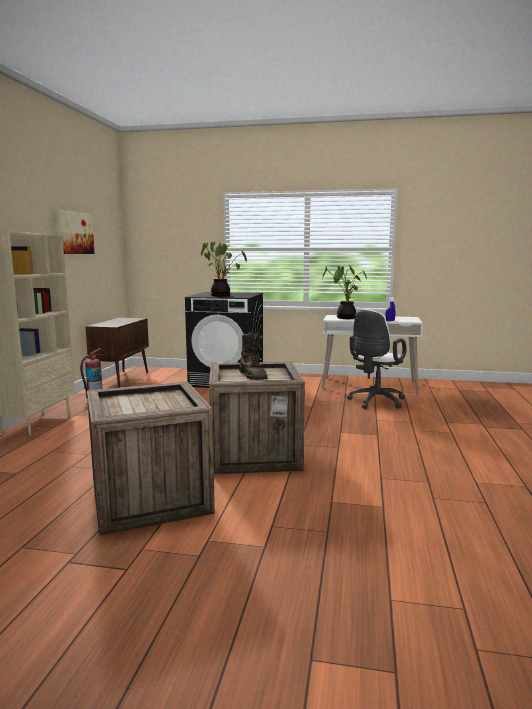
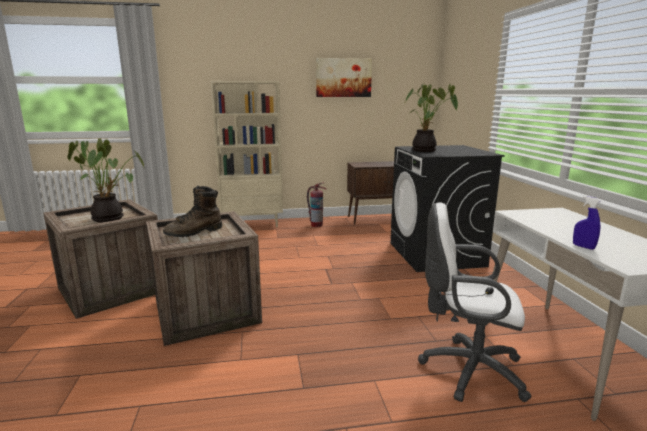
camera: 70 degrees right, 5 degrees up
potted plant [322,265,367,319] -> potted plant moved to [67,138,144,223]

